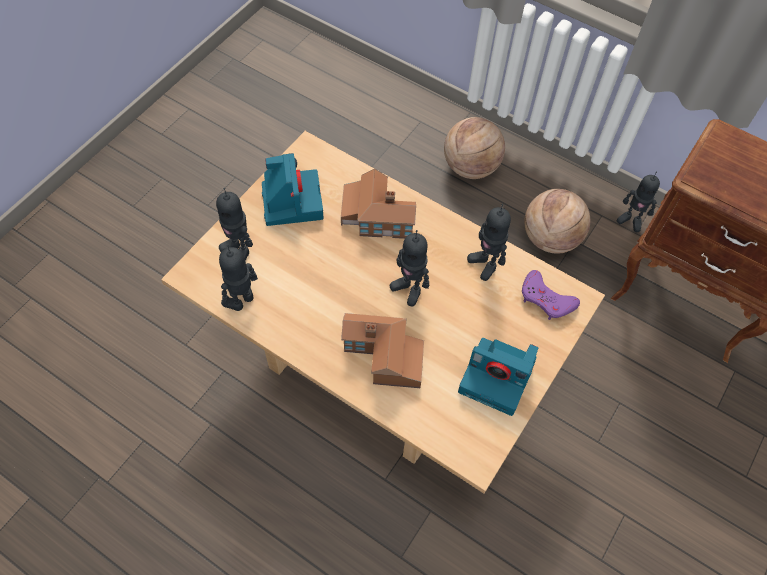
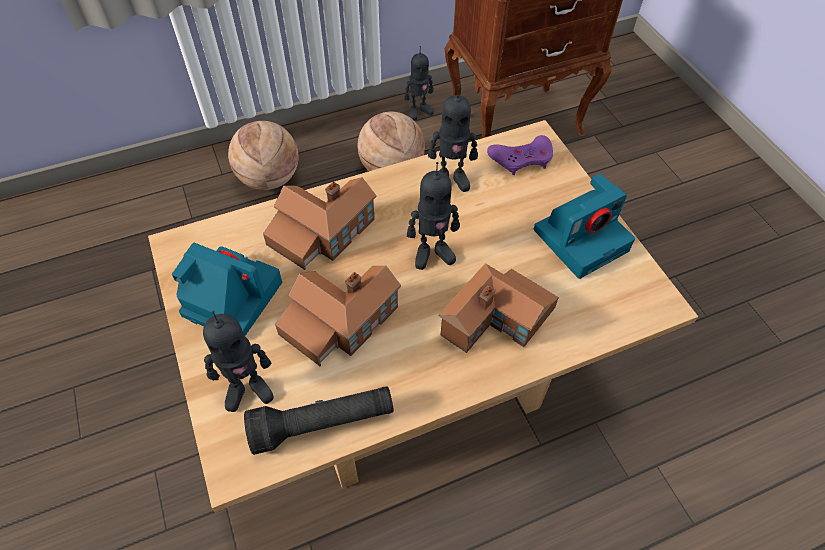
camera: 55 degrees left, 5 degrees down
toy robot [219,245,258,311] -> black flashlight [244,386,394,455]
none -> toy house [275,266,401,366]

